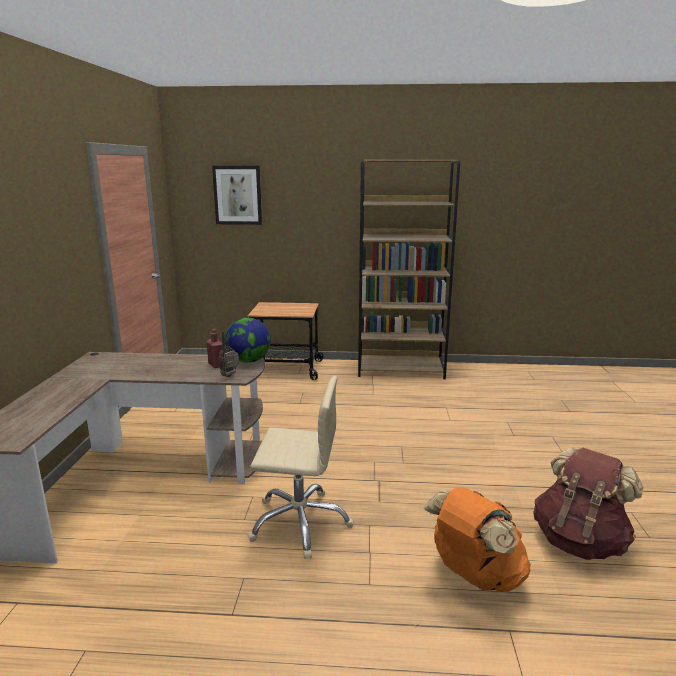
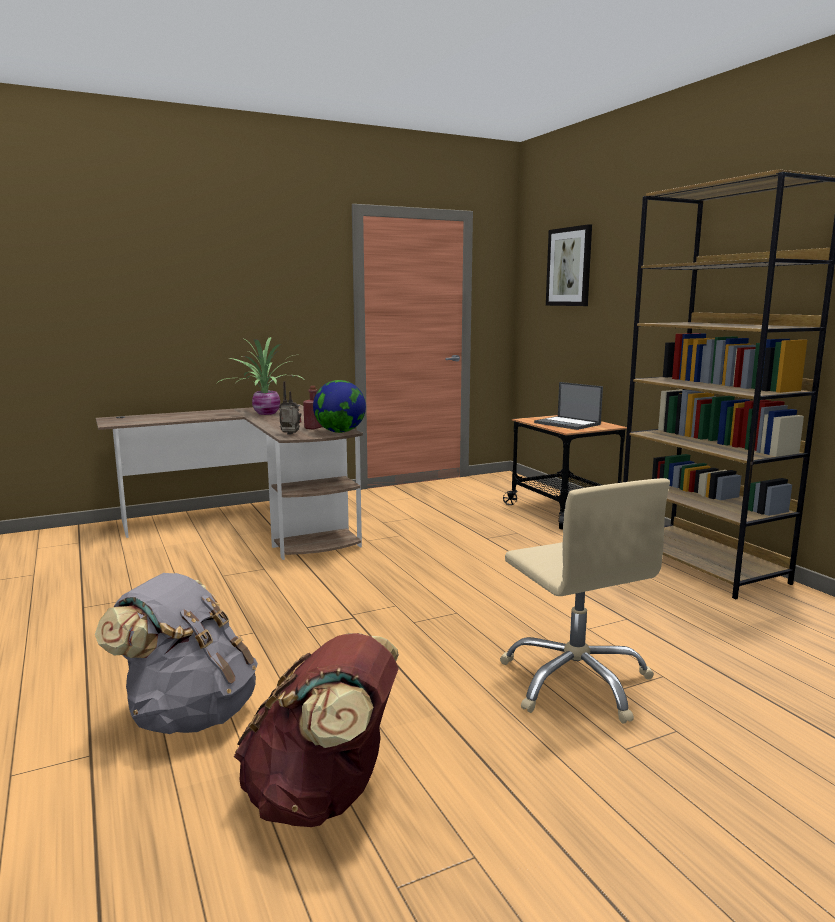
camera: 60 degrees right, 5 degrees down
beige office chair [248,376,354,559] -> beige office chair moved to [500,478,670,724]
orange backpack [424,487,531,592] -> grey backpack [95,573,258,734]
none -> potted plant [217,337,303,415]
none -> laptop [534,382,603,430]

